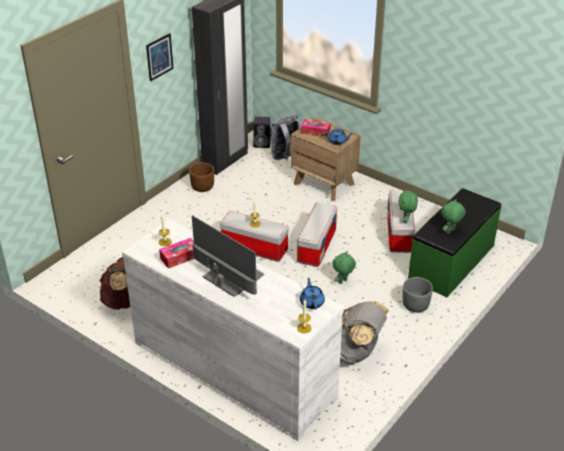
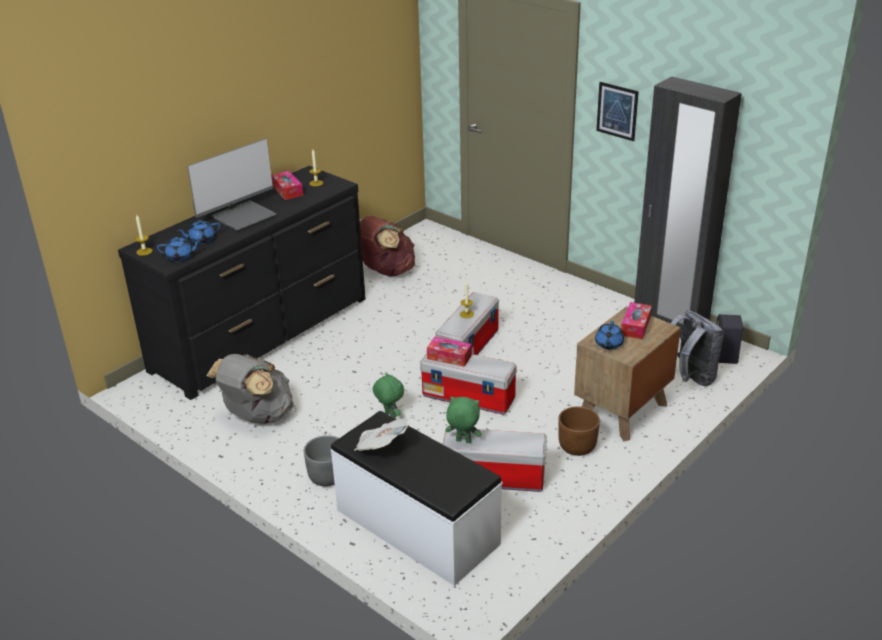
camera: 95 degrees right, 5 degrees down
white dresser [122,219,344,442] -> black dresser [118,166,366,400]
brown planter [189,163,214,192] -> brown planter moved to [558,406,600,456]
green bench [408,188,501,297] -> white bench [331,411,502,586]
green plush toy [441,199,466,234] -> newspaper [354,419,409,451]
none -> blue teapot [177,220,220,244]
none -> tissue box [427,337,472,367]

